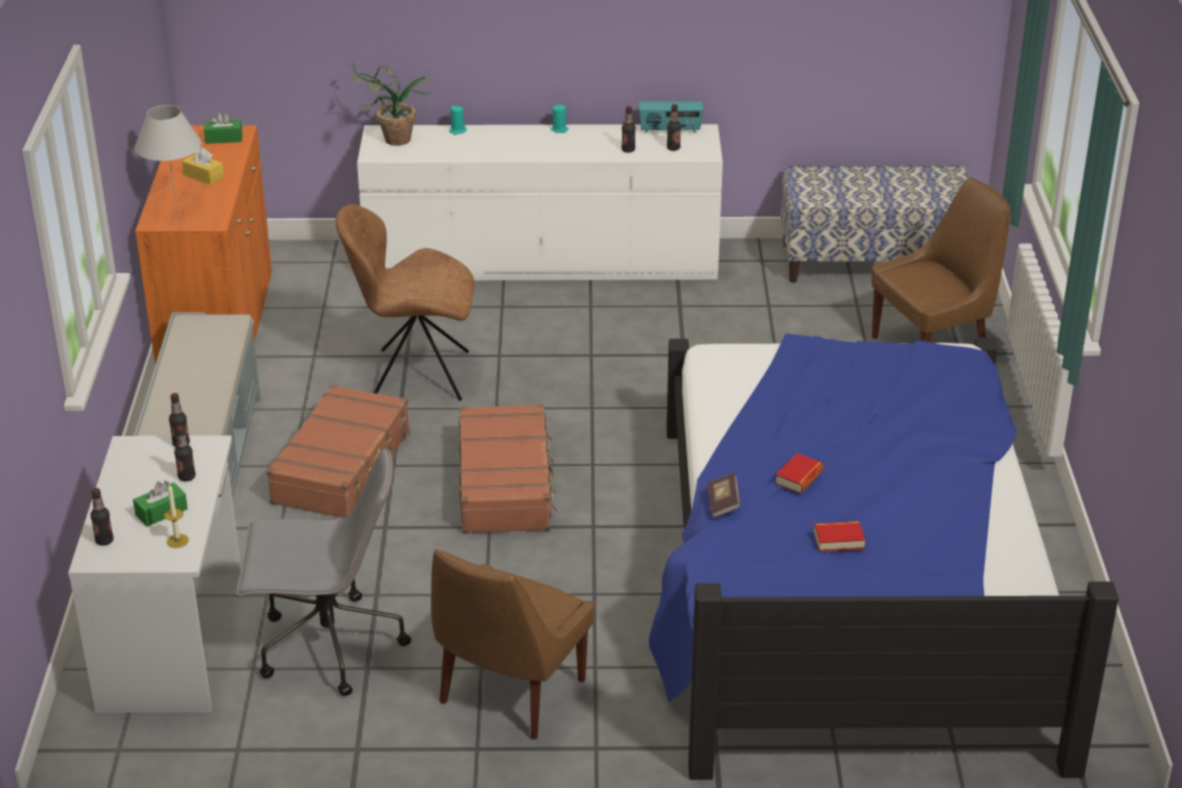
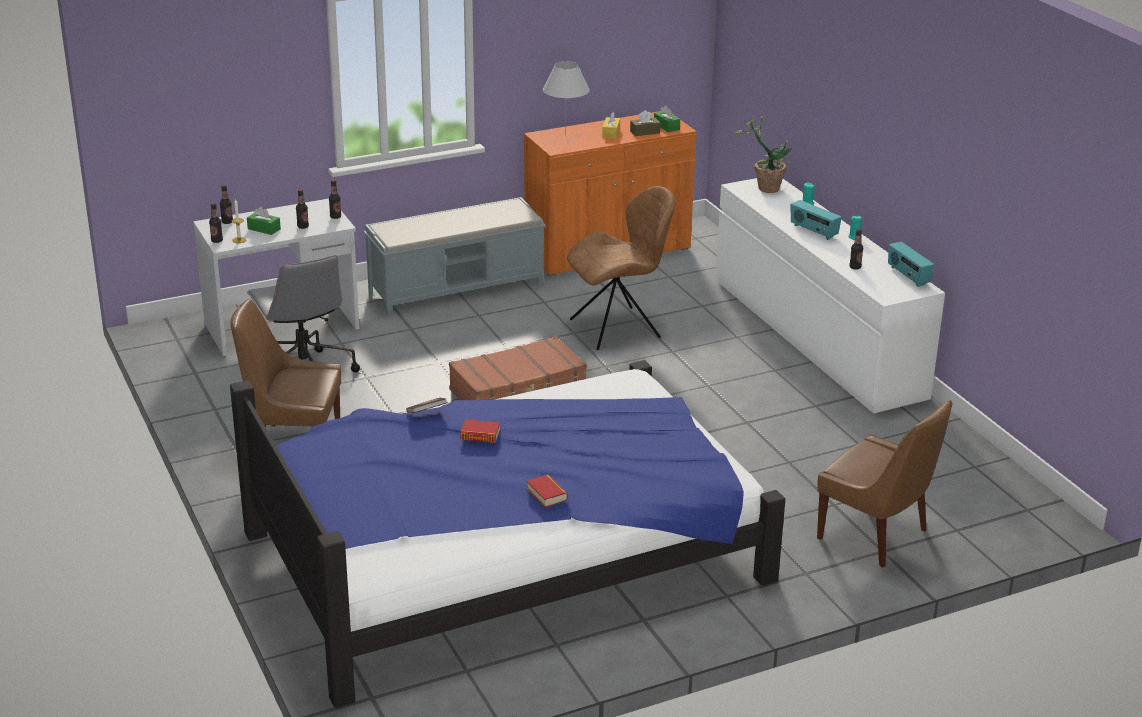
camera: 65 degrees right, 5 degrees down
brown suitcase [266,385,410,518] -> none
brown chair [336,204,474,401] -> brown chair turned 90 degrees clockwise [567,186,675,350]
bottle [667,104,681,151] -> bottle moved to [209,203,223,243]
bench [781,165,970,283] -> none
book [814,521,865,552] -> book moved to [527,474,568,508]
none -> brown tissue box [630,110,660,136]
none -> radio [791,200,842,240]

